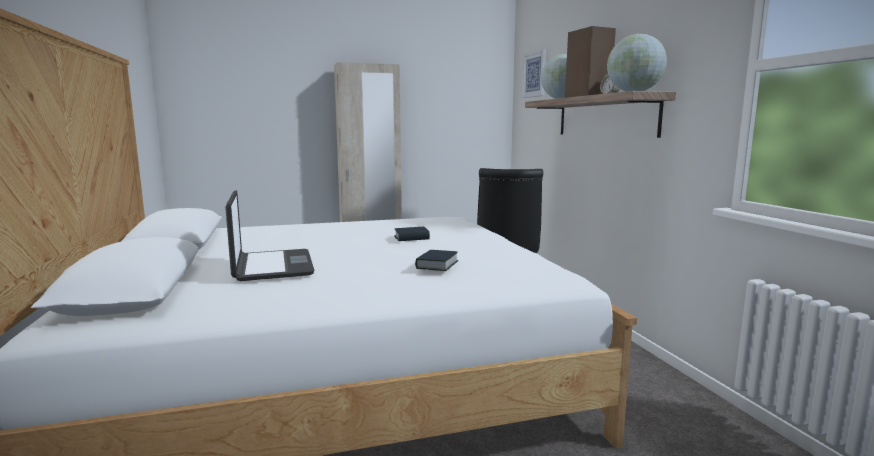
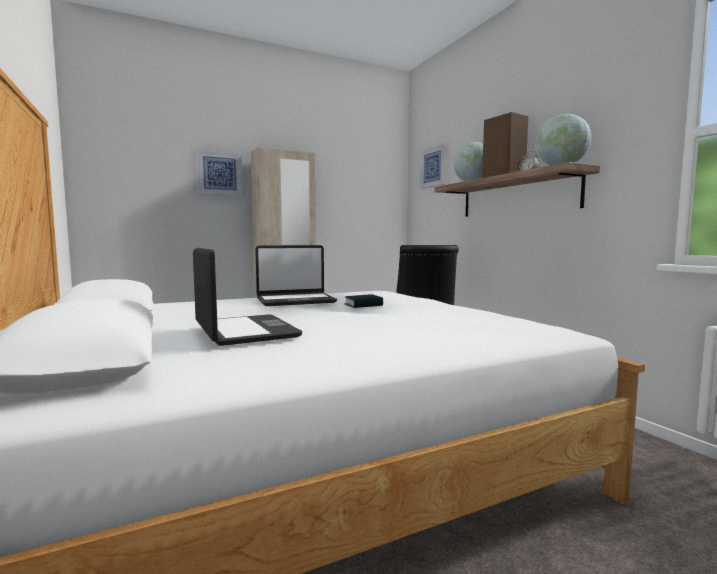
camera: 10 degrees left, 5 degrees down
book [415,250,458,271] -> none
none -> picture [196,149,242,196]
none -> laptop [255,245,337,306]

